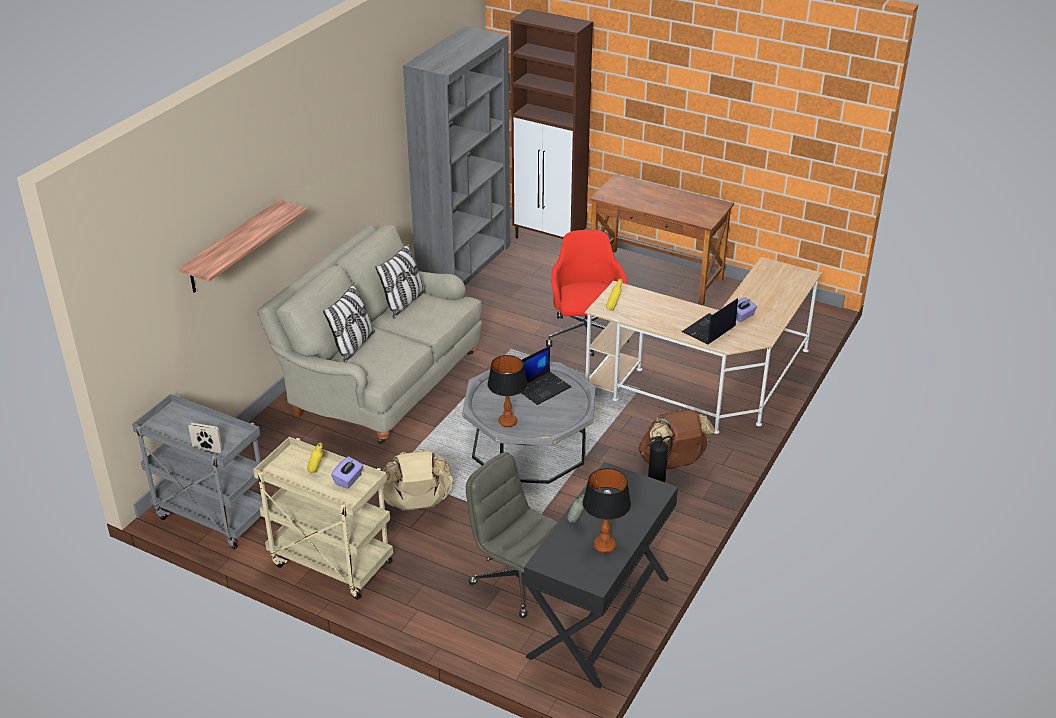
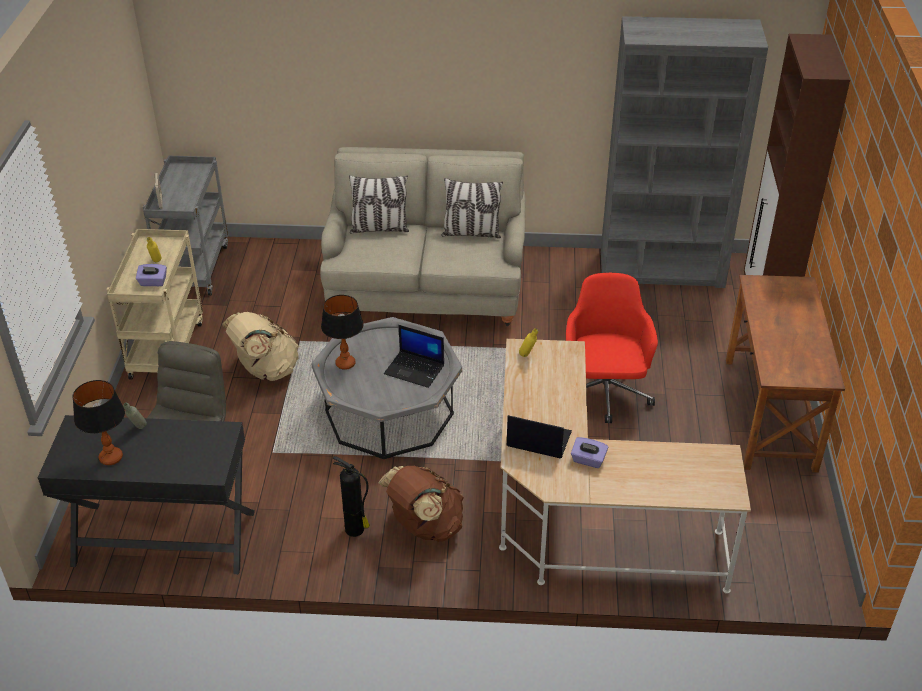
camera: 65 degrees right, 5 degrees up
shelf [179,200,307,292] -> none
red office chair [546,230,629,356] -> red office chair turned 60 degrees counterclockwise [566,273,658,423]

